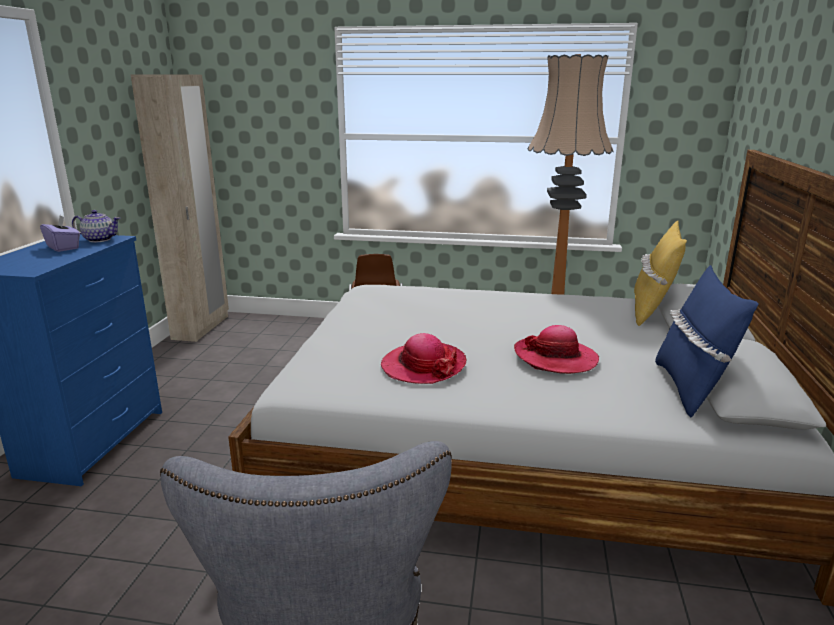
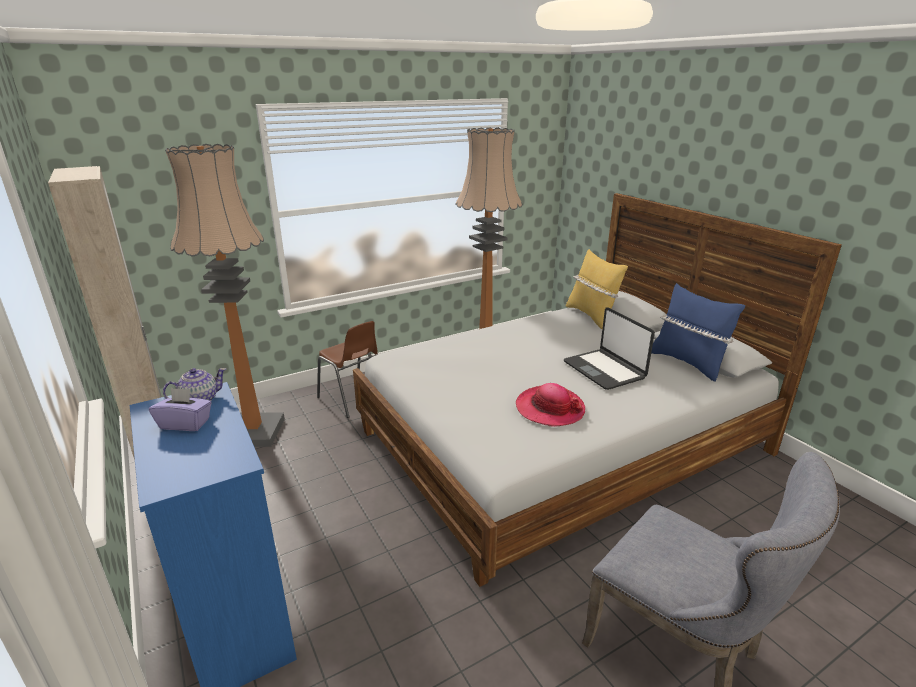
camera: 40 degrees left, 5 degrees up
hat [514,325,599,374] -> laptop [564,307,655,390]
none -> floor lamp [165,144,285,447]

